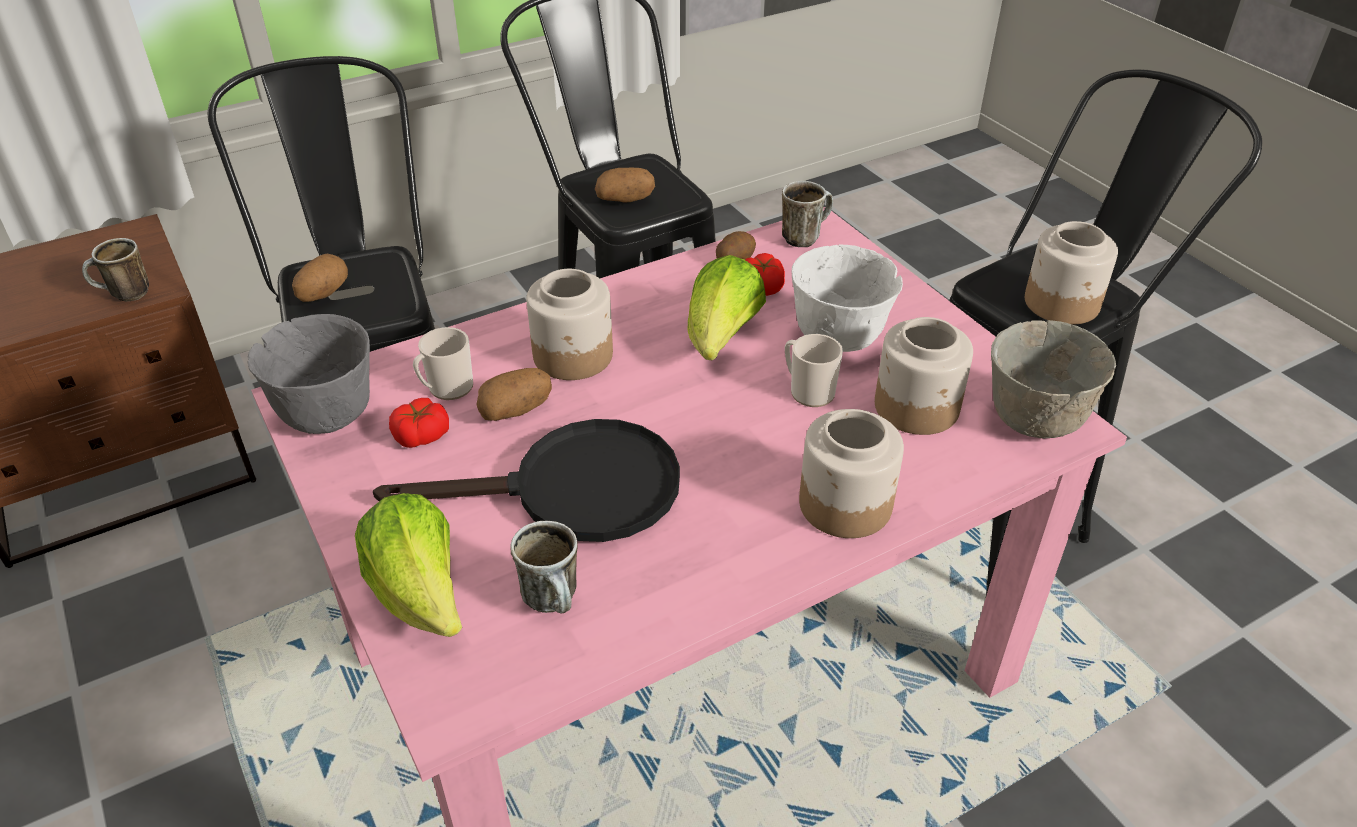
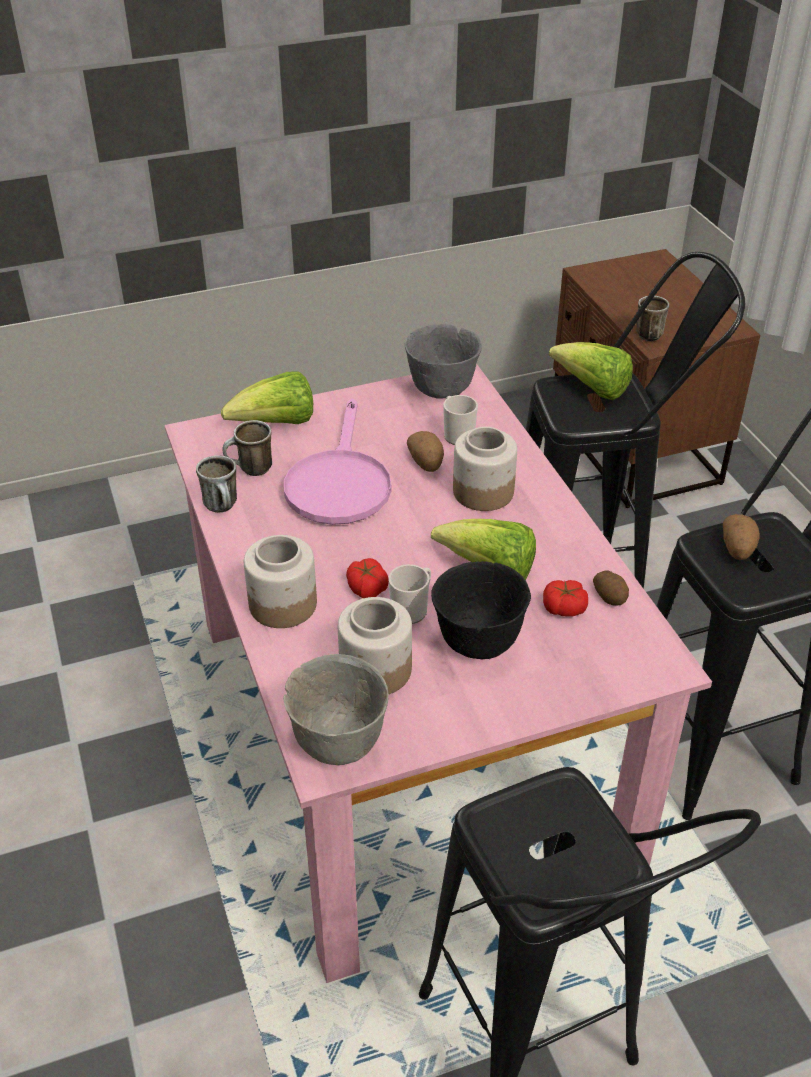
camera: 100 degrees right, 0 degrees up
potato [292,254,348,302] -> lettuce [549,342,633,400]
black frying pan [373,419,680,542] -> pink frying pan [284,399,391,525]
tomato [389,398,449,448] -> tomato moved to [346,558,389,598]
mug [782,181,833,247] -> mug moved to [196,455,237,513]
white bowl [792,244,903,352] -> black bowl [431,561,531,659]
jar [1025,221,1118,325] -> none

